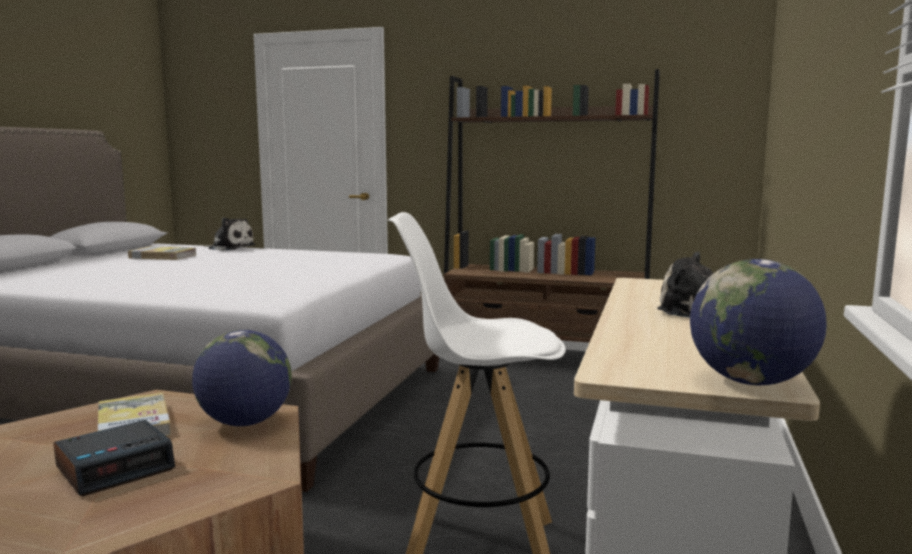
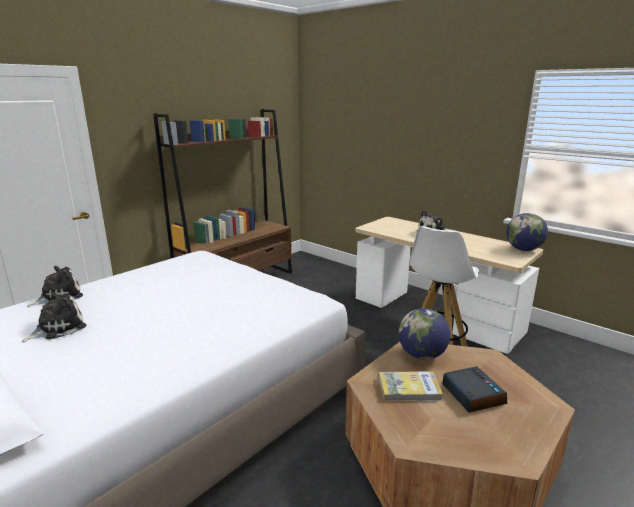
camera: 65 degrees left, 10 degrees up
book [128,246,196,260] -> plush toy [22,292,86,342]

